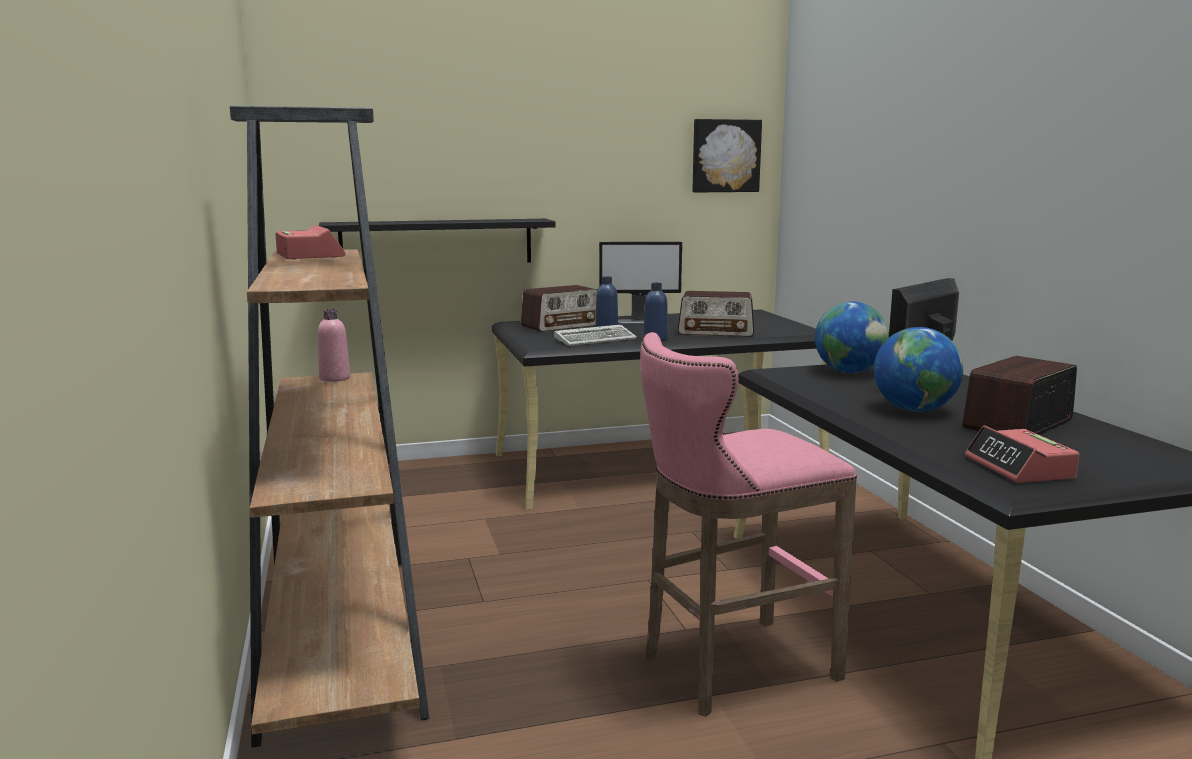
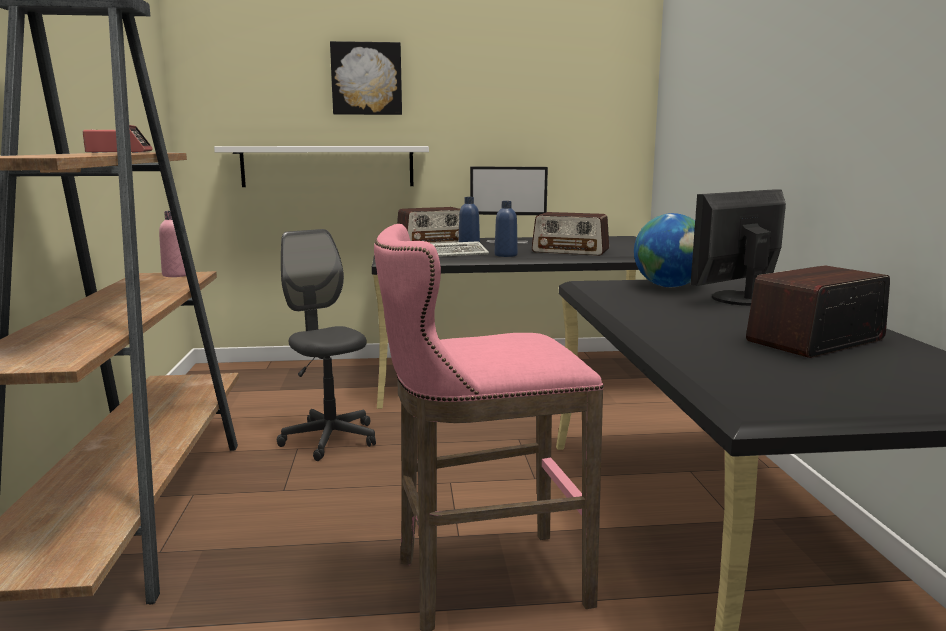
camera: 10 degrees right, 0 degrees up
black shelf [319,219,556,262] -> white shelf [214,146,429,187]
picture [692,119,762,193] -> picture moved to [330,41,402,115]
globe [874,327,963,412] -> none
alarm clock [965,425,1080,483] -> none
none -> grey office chair [277,229,376,461]

